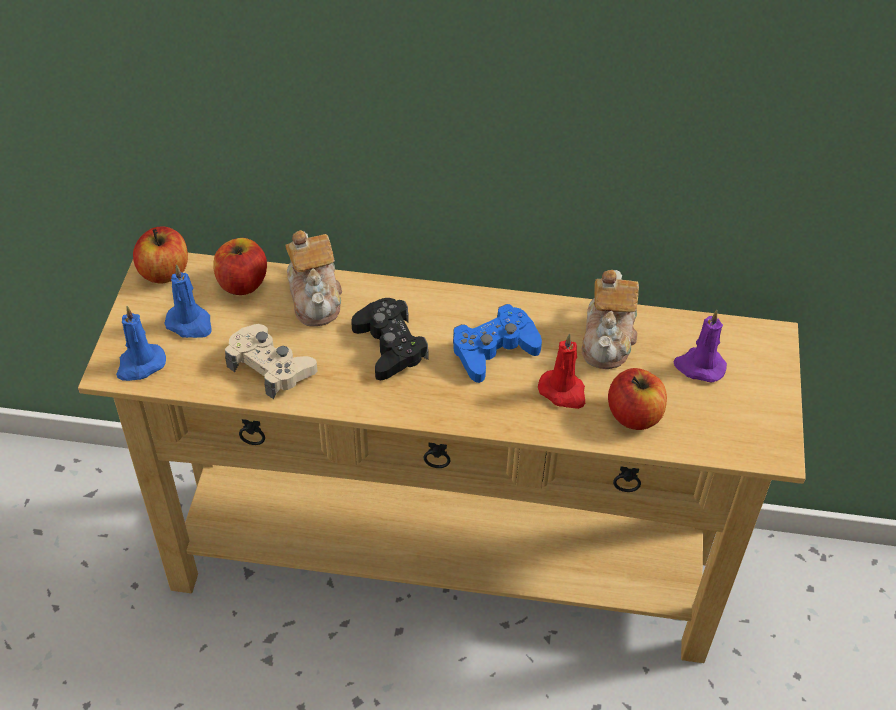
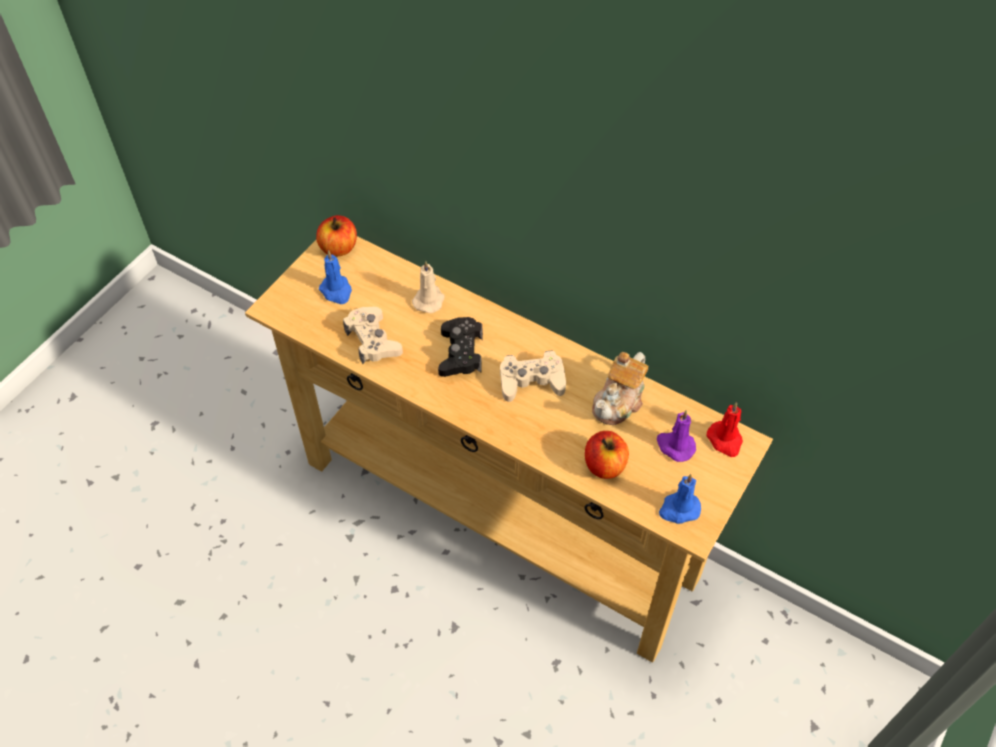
camera: 25 degrees right, 5 degrees up
blue candle [116,306,166,381] -> blue candle moved to [659,474,701,524]
apple [213,238,267,295] -> none
teapot [286,230,342,326] -> beige candle [412,261,445,313]
blue game controller [453,304,542,383] -> beige game controller [500,350,566,402]
red candle [538,334,585,409] -> red candle moved to [707,402,743,457]

